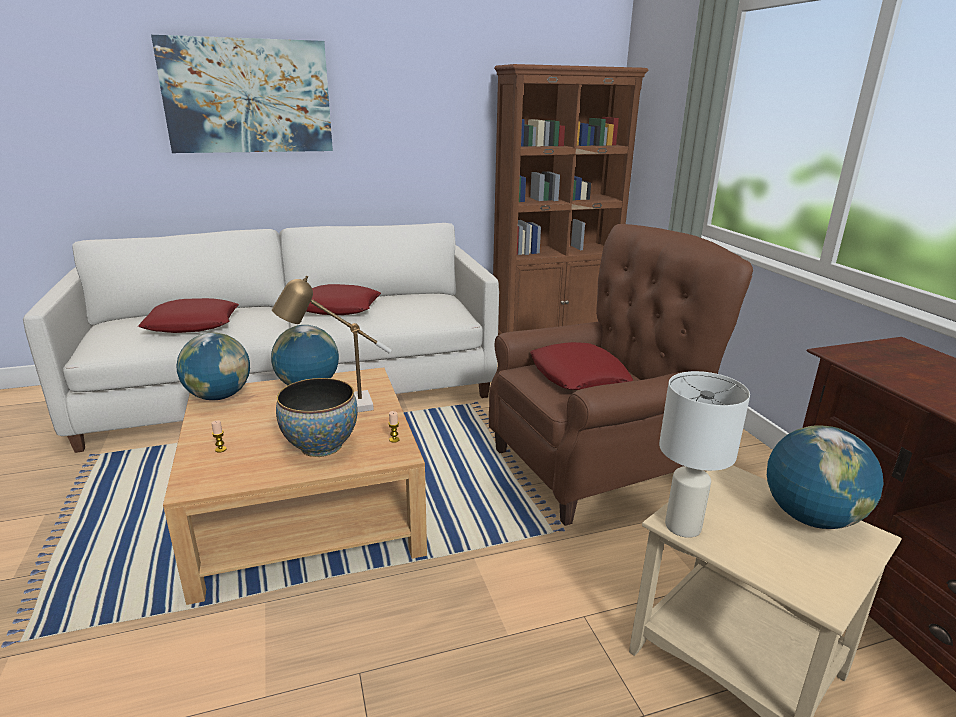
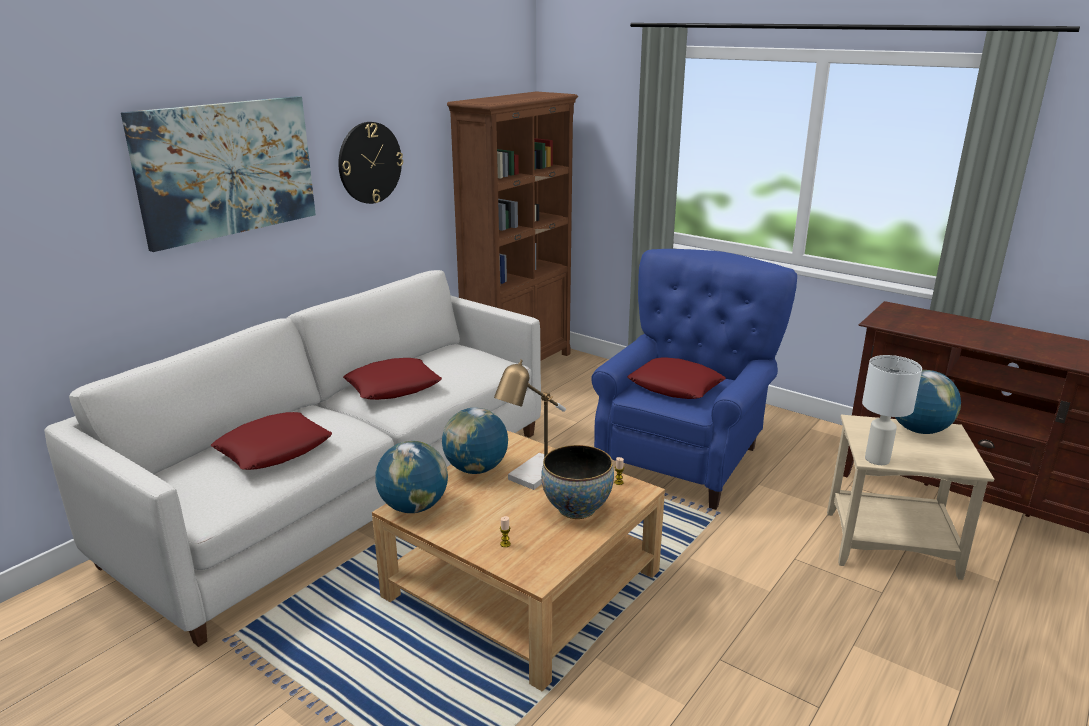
camera: 35 degrees left, 0 degrees up
brown armchair [489,224,753,526] -> blue armchair [592,249,797,510]
none -> wall clock [338,122,403,204]

